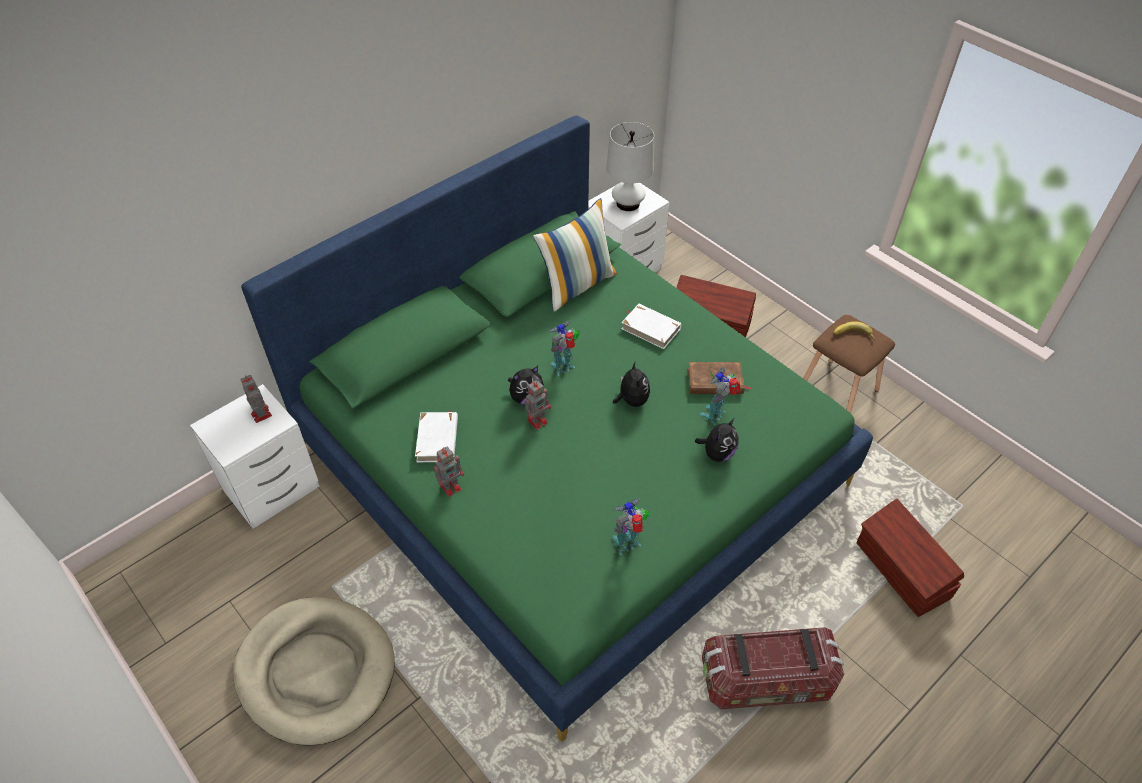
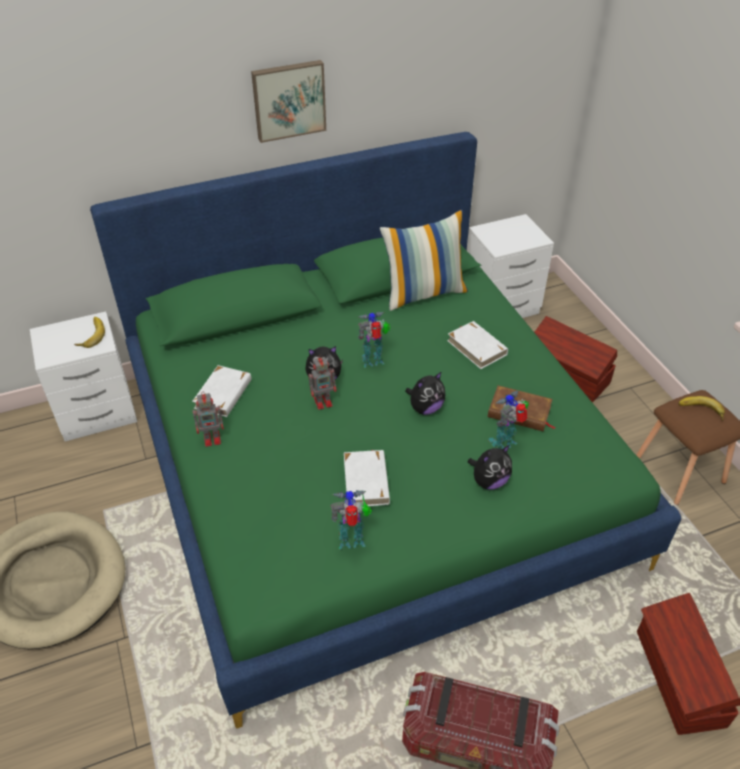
camera: 20 degrees right, 5 degrees down
toy robot [241,375,272,423] -> banana [74,317,105,348]
white table lamp [606,122,654,211] -> none
plush toy [613,362,650,407] -> plush toy turned 45 degrees clockwise [405,371,445,415]
none -> picture [251,60,326,143]
none -> white book [344,450,390,506]

